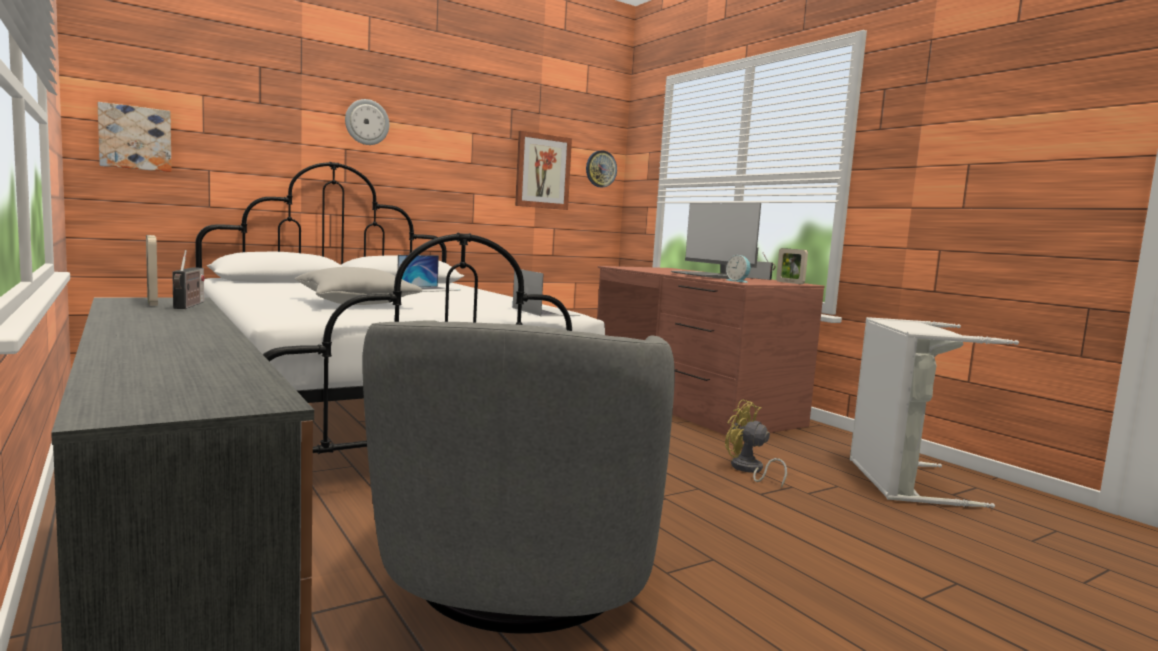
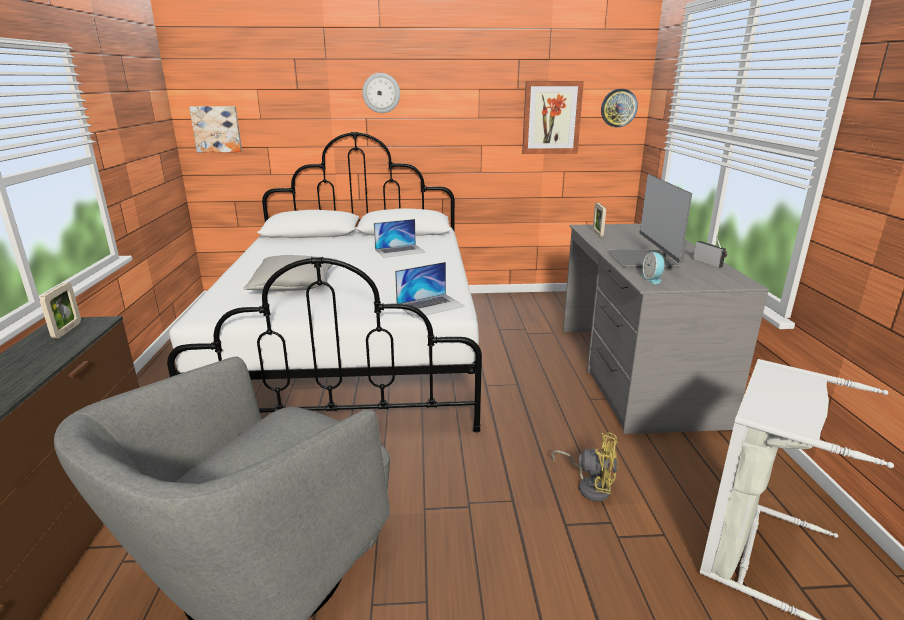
camera: 30 degrees right, 15 degrees up
radio [172,250,204,309] -> none
laptop [513,269,580,316] -> laptop turned 60 degrees clockwise [395,262,465,318]
brown desk [597,266,824,435] -> grey desk [563,224,769,434]
yellow fan [725,399,787,488] -> yellow fan turned 135 degrees clockwise [552,432,618,501]
picture frame [776,248,808,284] -> picture frame moved to [593,203,606,238]

